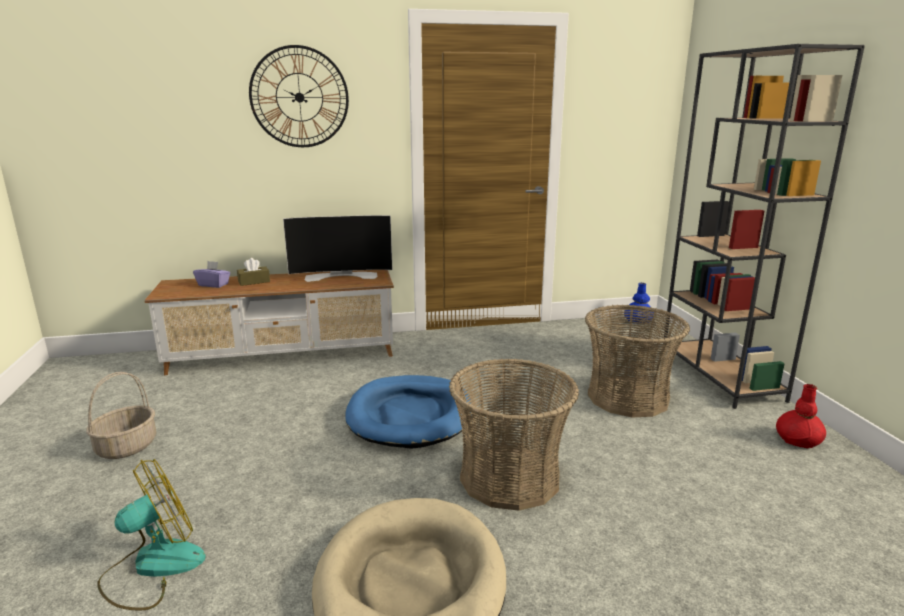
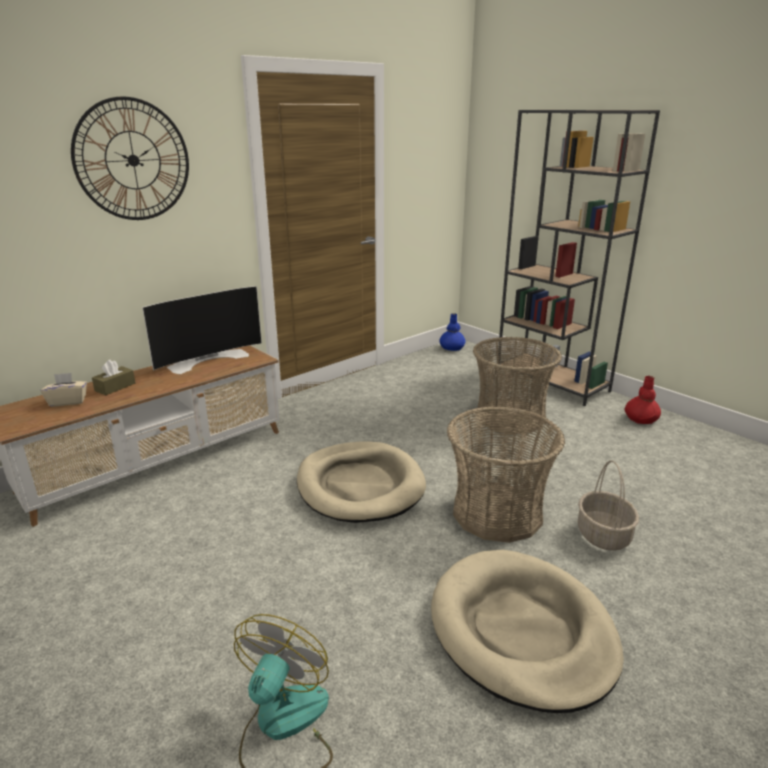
camera: 30 degrees left, 5 degrees up
basket [86,372,156,459] -> basket moved to [578,460,639,551]
purple tissue box [193,261,230,288] -> beige tissue box [41,373,87,407]
blue dog bed [345,375,472,449] -> beige dog bed [297,441,426,523]

